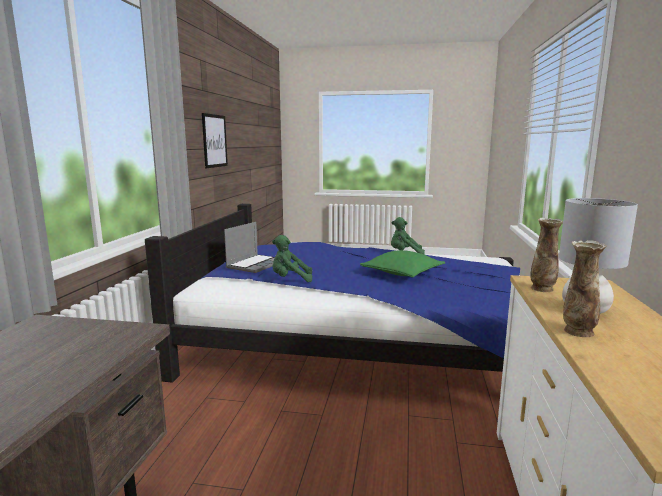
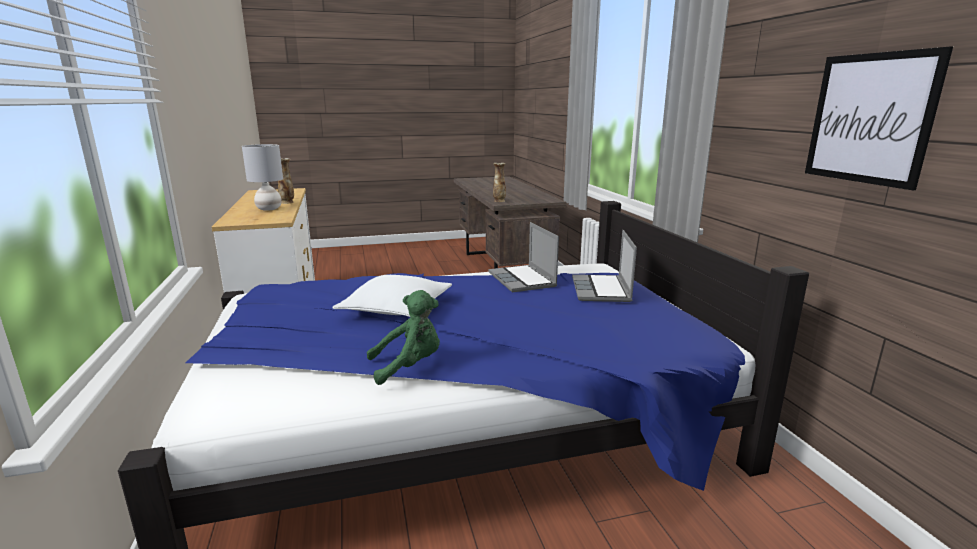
camera: 155 degrees right, 5 degrees up
green plush toy [272,235,312,282] -> laptop [489,222,559,292]
green pillow [360,250,445,278] -> white pillow [333,275,452,317]
vase [530,218,563,292] -> vase moved to [493,163,506,202]

